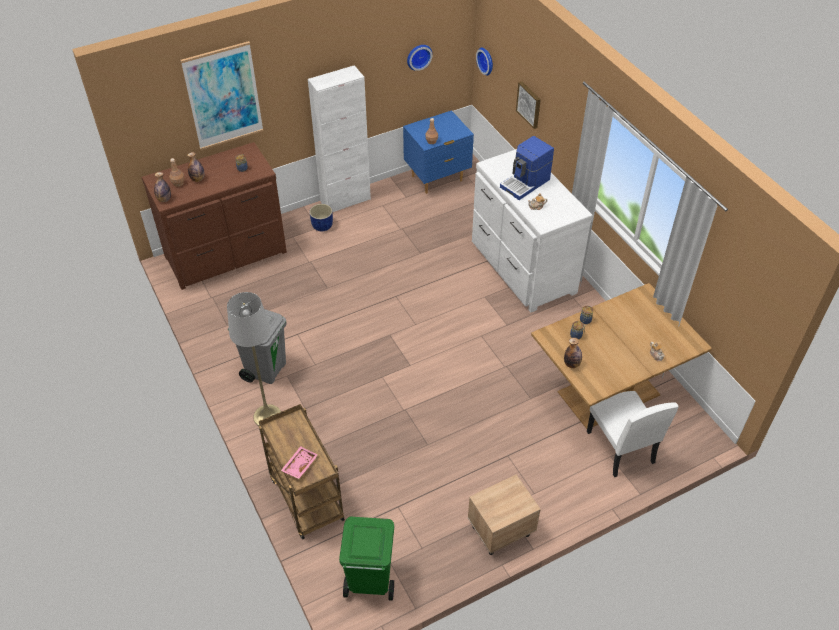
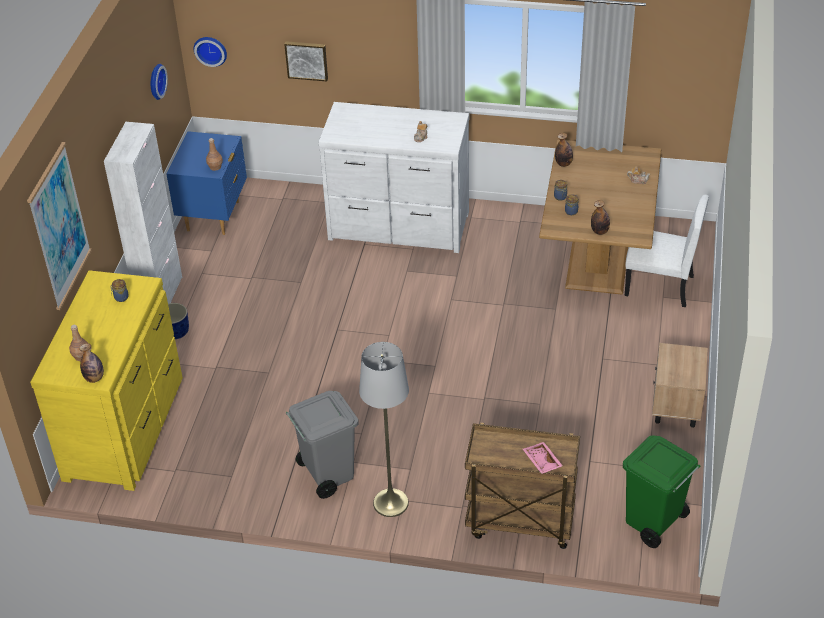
camera: 50 degrees left, 5 degrees down
brown dresser [142,142,287,290] -> yellow dresser [30,270,183,491]
bottle [187,152,205,182] -> bottle moved to [555,133,573,167]
coffee machine [500,136,554,200] -> none

